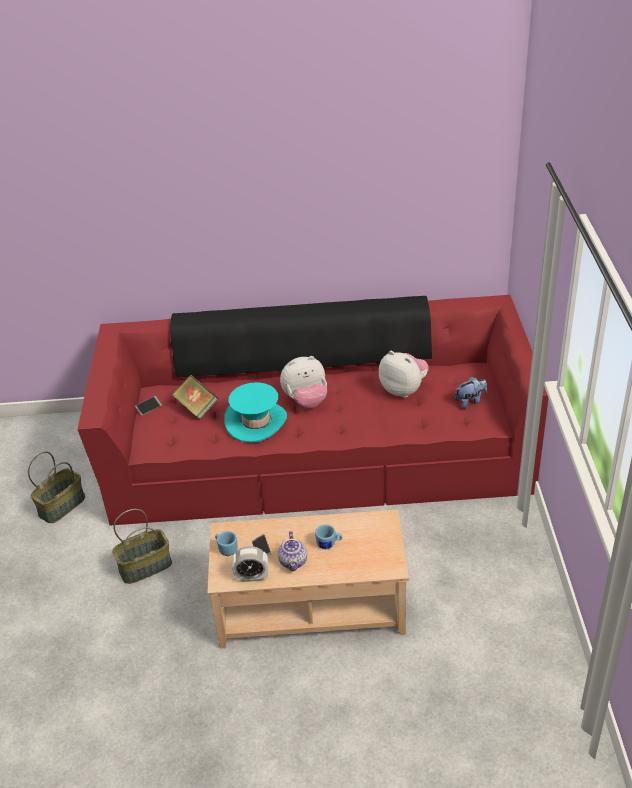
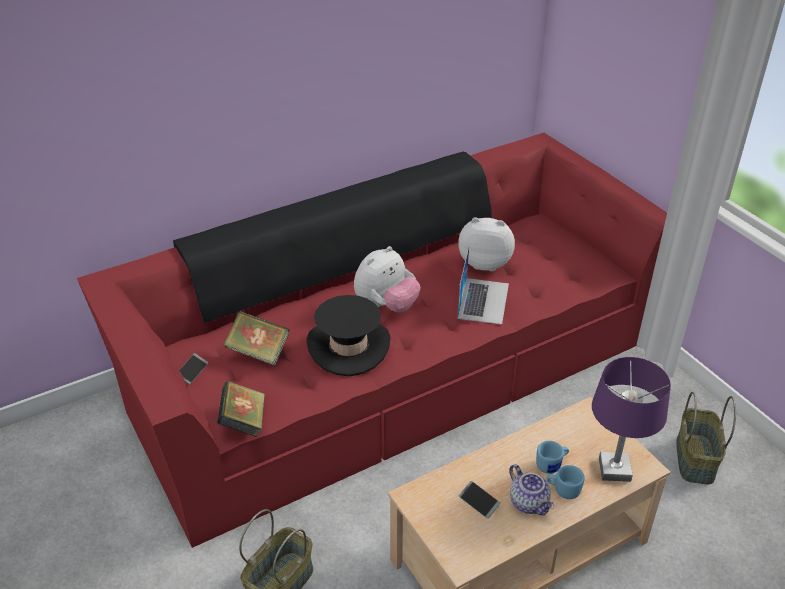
camera: 30 degrees left, 0 degrees up
basket [28,452,85,523] -> basket moved to [676,392,736,484]
blue mug [215,531,238,556] -> blue mug moved to [547,465,585,499]
turquoise hat [224,382,287,443] -> black hat [306,295,391,376]
alarm clock [232,546,268,582] -> none
plush toy [455,377,487,409] -> none
none -> book [217,381,264,437]
none -> laptop [457,247,509,325]
none -> purple table lamp [592,357,671,482]

